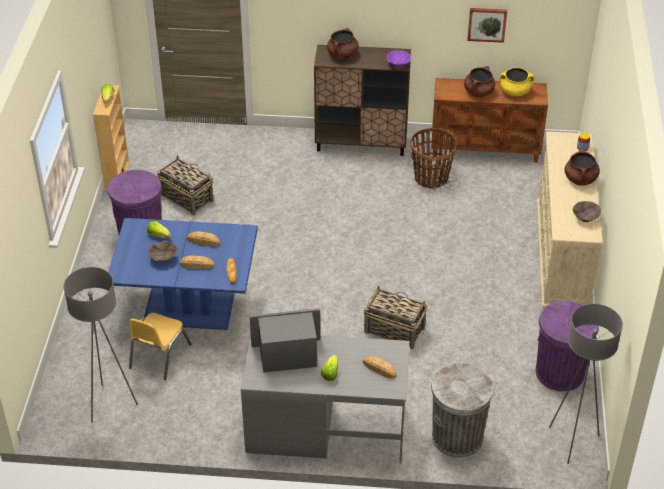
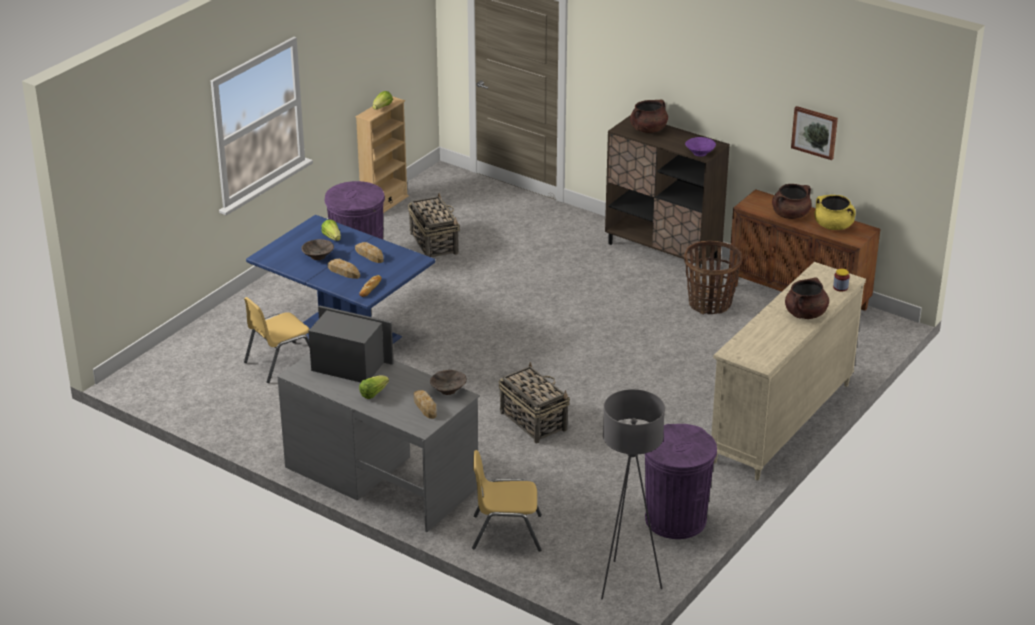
camera: 30 degrees right, 10 degrees down
grey floor lamp [64,267,138,423] -> none
grey trash can [431,363,494,458] -> yellow chair [472,450,542,551]
brown bowl [573,201,601,222] -> brown bowl moved to [430,370,467,395]

